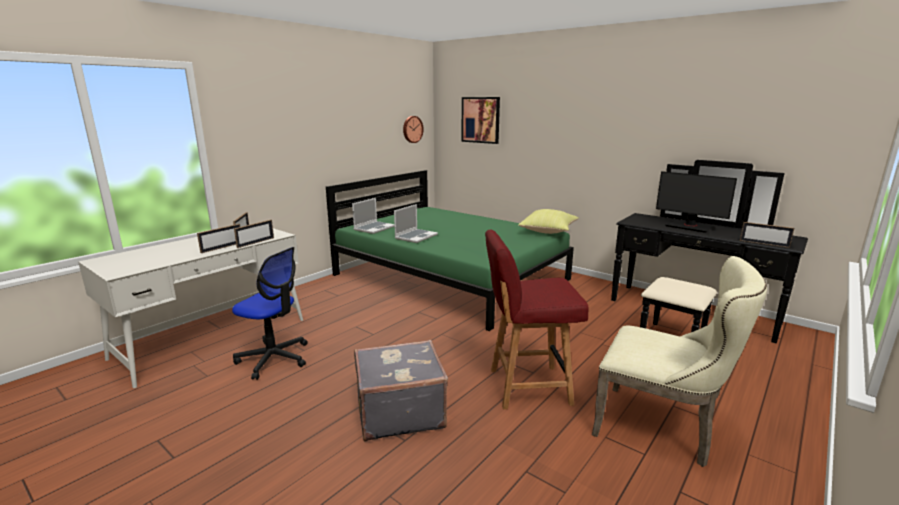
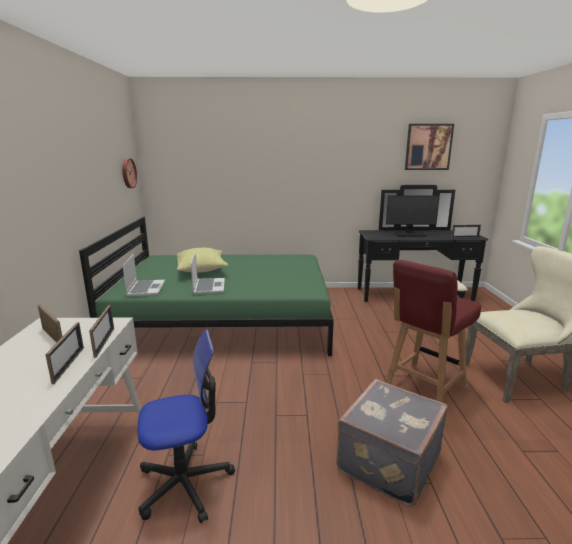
camera: 40 degrees left, 0 degrees up
picture [461,97,500,144] -> picture moved to [405,124,454,170]
yellow pillow [518,209,579,234] -> yellow pillow moved to [177,248,228,272]

